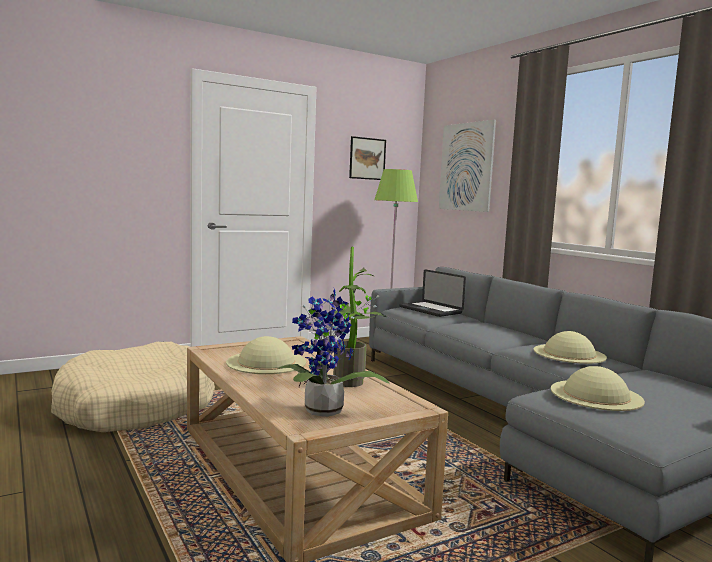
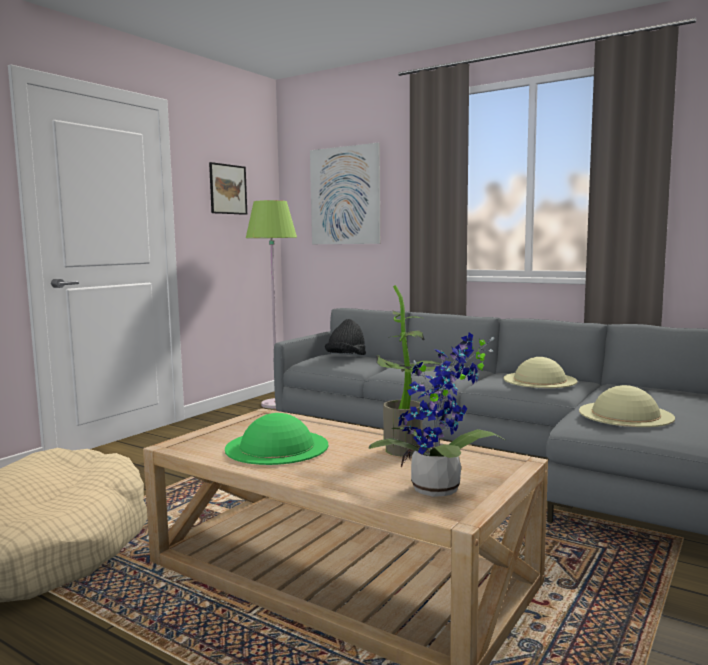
camera: 25 degrees left, 0 degrees up
beige hat [226,336,306,374] -> green hat [225,413,328,465]
laptop [399,269,466,317] -> black hat [325,319,366,355]

